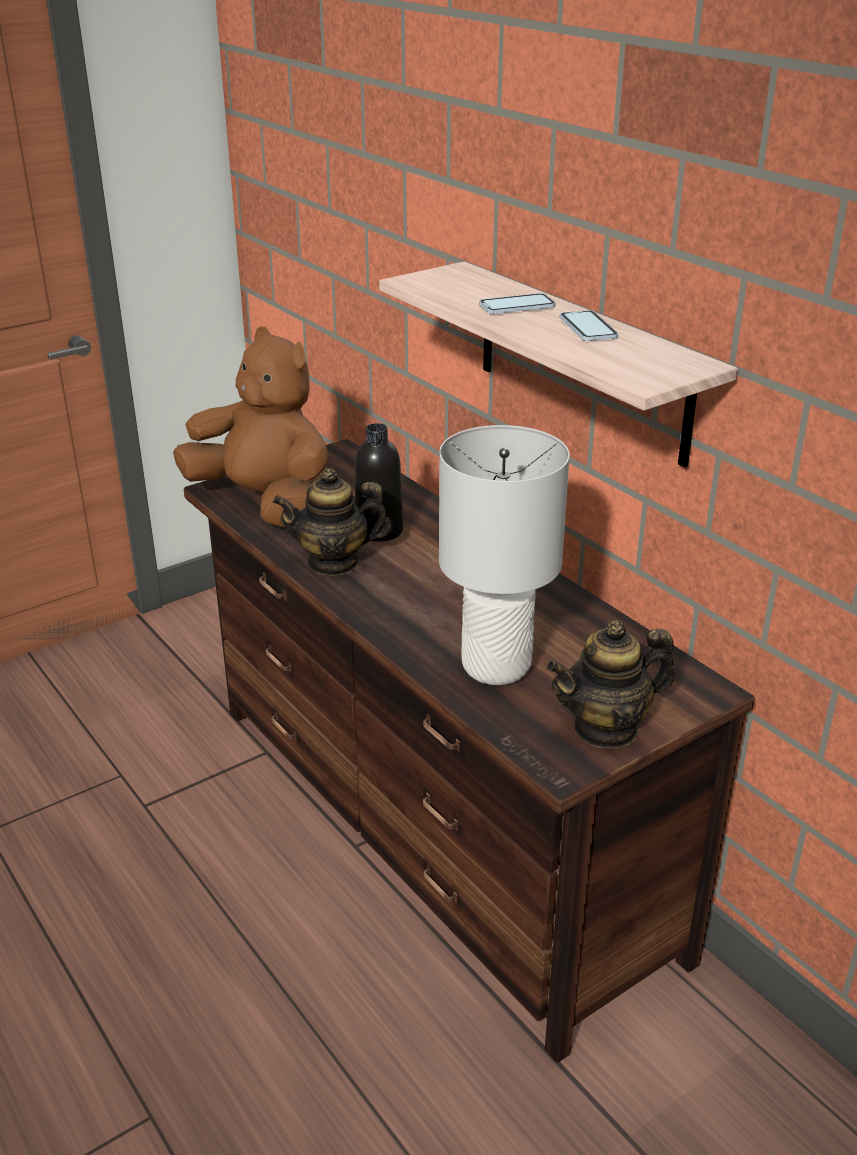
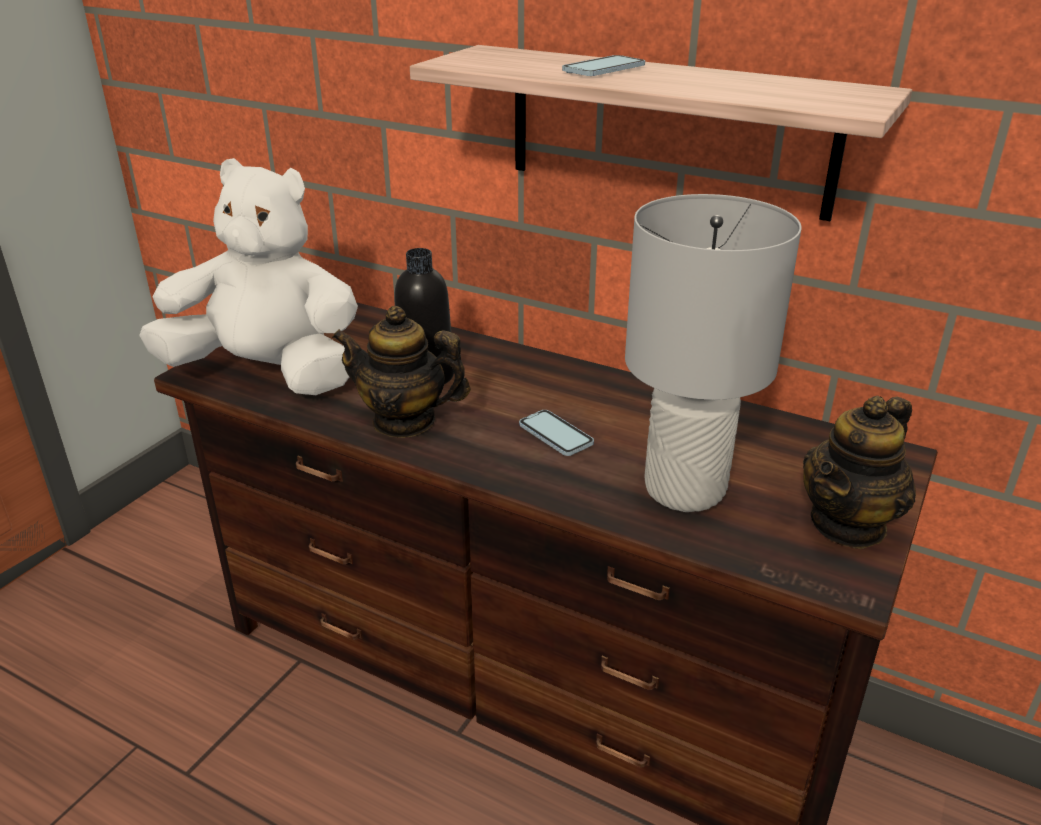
camera: 25 degrees left, 0 degrees up
brown plush toy [173,326,329,527] -> white plush toy [139,158,358,395]
teapot [273,468,391,576] -> teapot turned 45 degrees clockwise [332,306,471,438]
phone [560,310,618,341] -> phone moved to [519,410,594,456]

